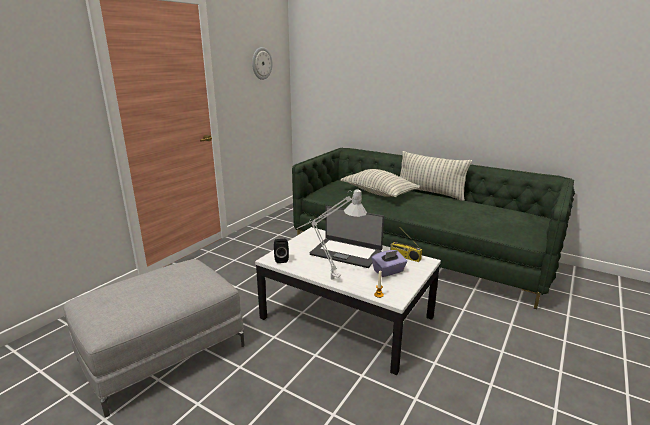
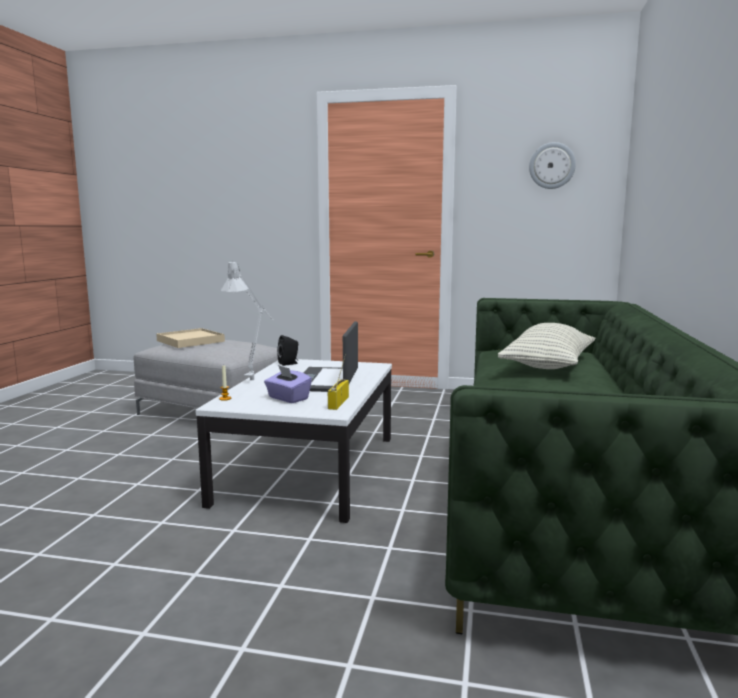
camera: 70 degrees right, 10 degrees down
pillow [400,151,472,201] -> none
none -> beige tray [156,328,225,348]

